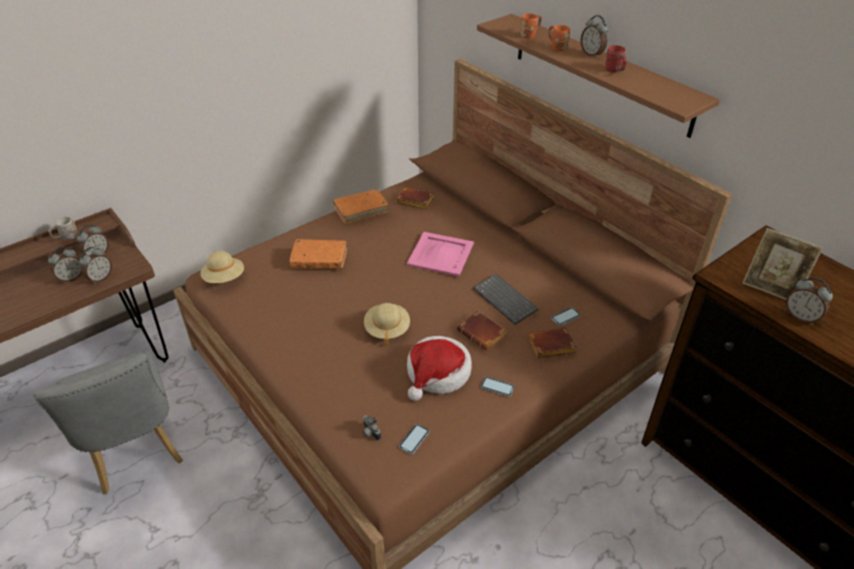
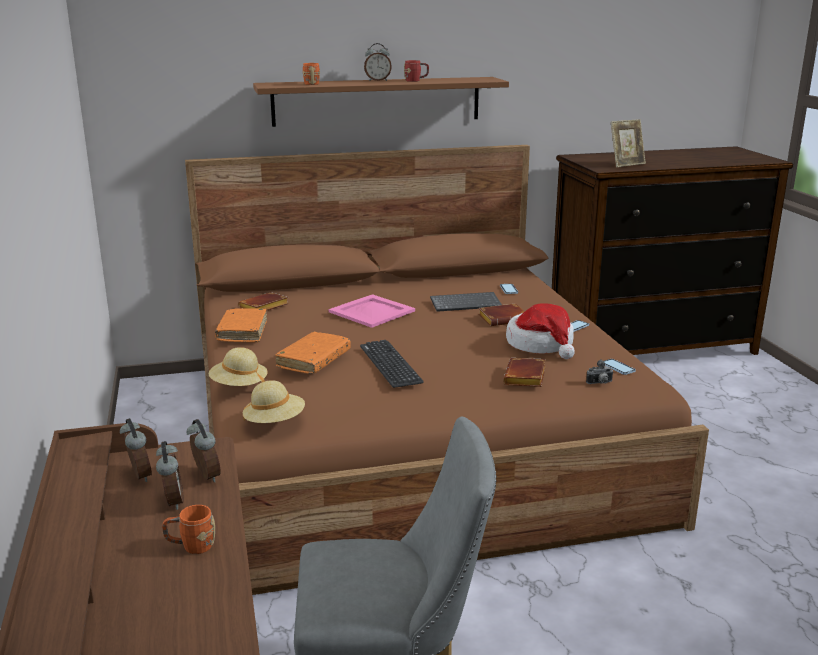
camera: 65 degrees left, 20 degrees down
grey mug [48,216,77,241] -> none
beige hat [364,303,410,346] -> beige hat moved to [209,347,268,386]
brown book [527,327,577,359] -> brown book moved to [503,358,546,387]
orange mug [548,25,570,51] -> orange mug moved to [162,505,215,554]
alarm clock [785,277,833,325] -> none
none -> keyboard [360,340,424,388]

